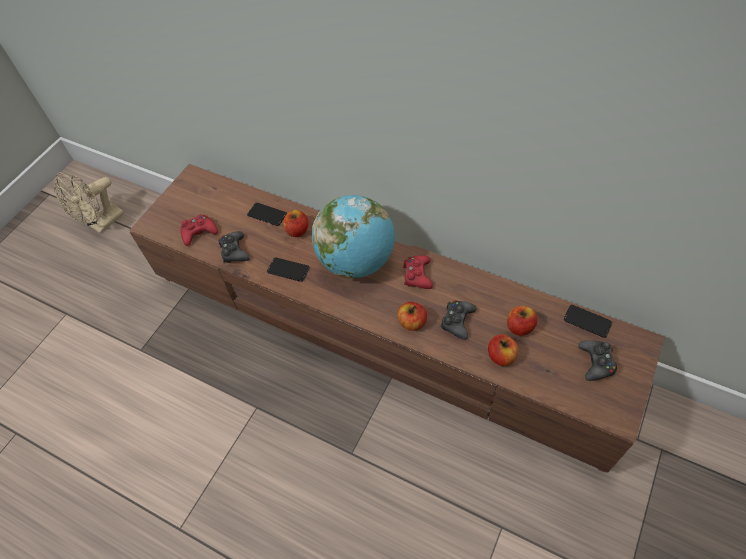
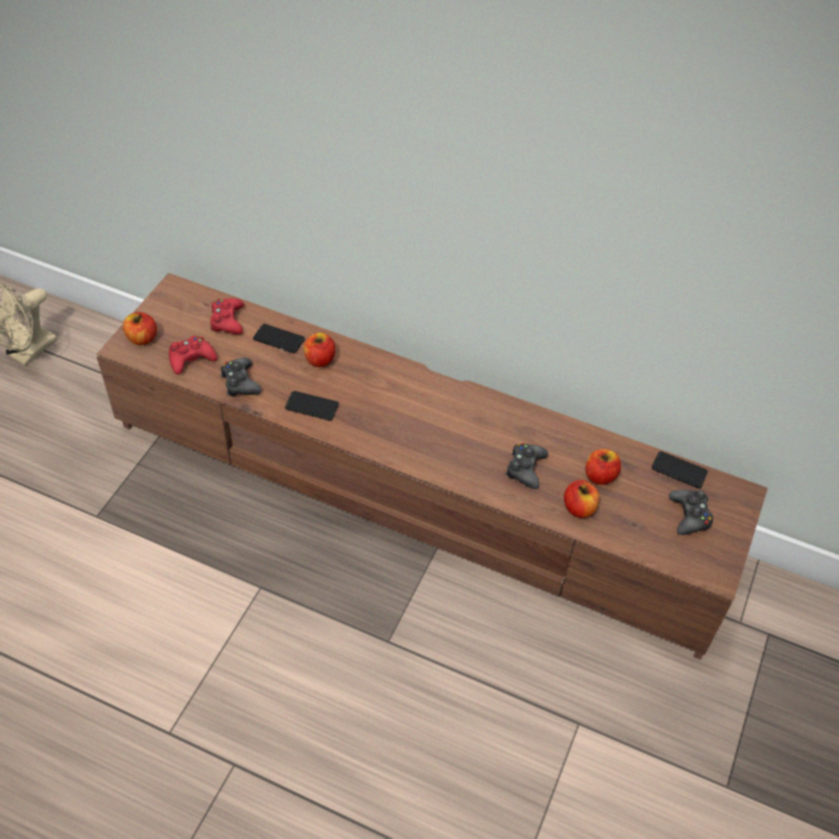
camera: 10 degrees left, 5 degrees down
globe [312,195,395,279] -> none
apple [397,302,427,331] -> apple moved to [123,312,157,345]
red game controller [403,255,433,289] -> red game controller moved to [210,298,244,334]

